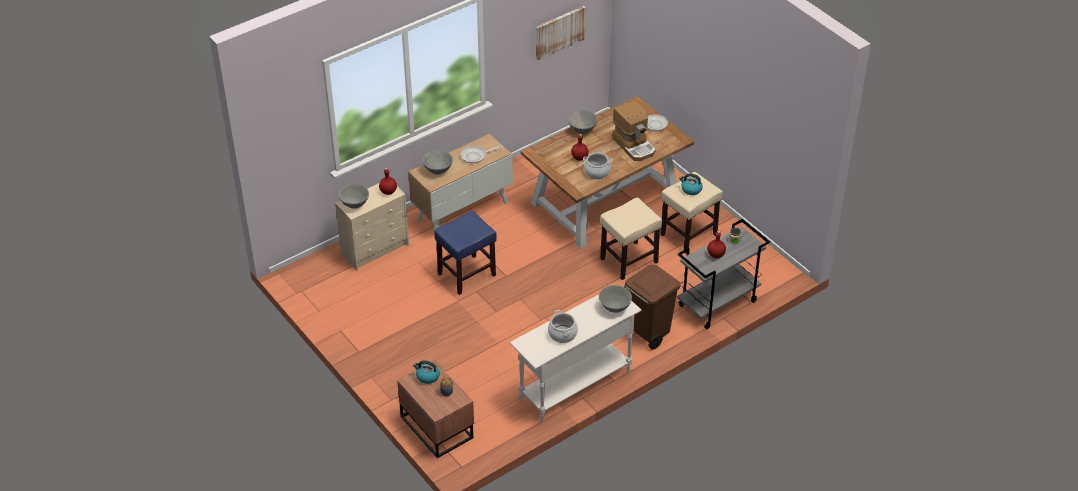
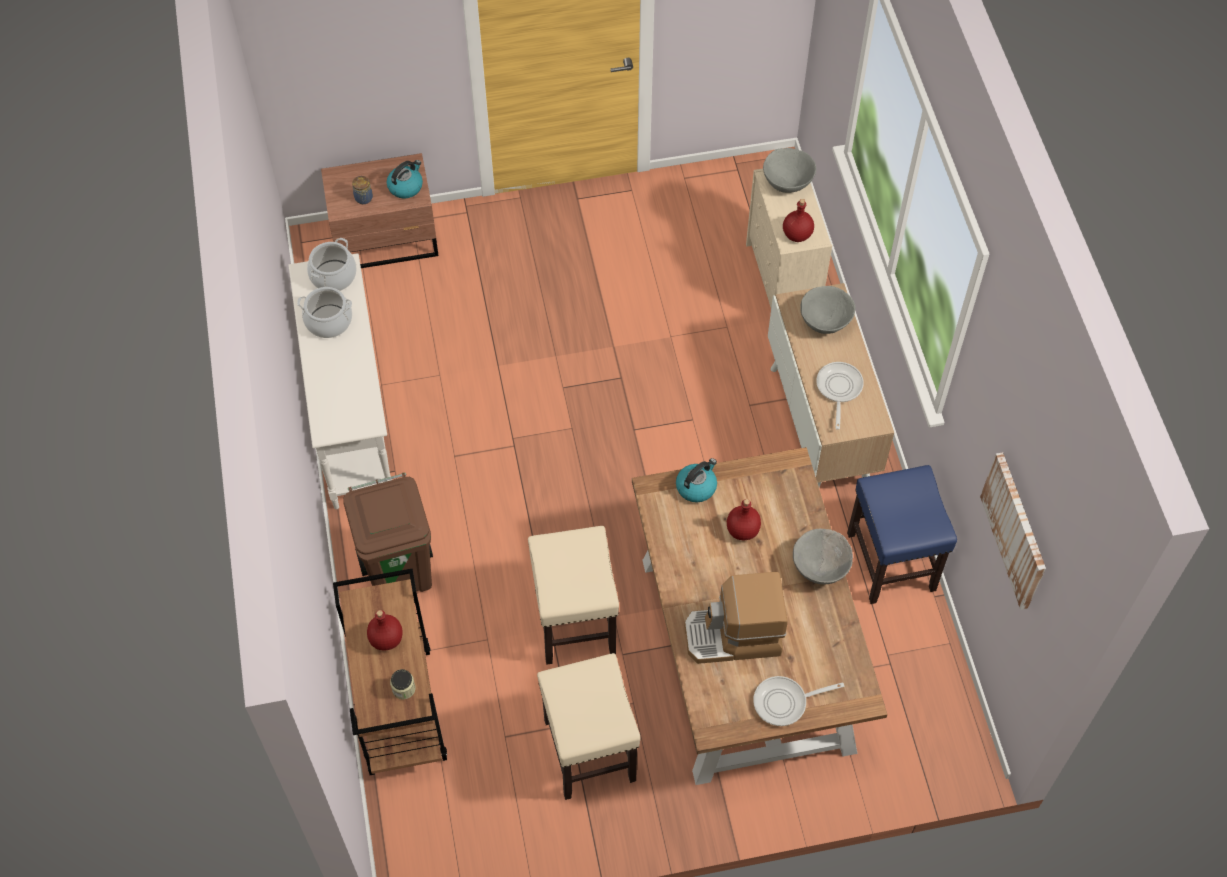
camera: 115 degrees right, 15 degrees up
blue stool [434,211,497,295] -> blue stool moved to [847,465,957,604]
cooking pot [583,152,612,179] -> cooking pot moved to [307,238,357,291]
grey bowl [599,285,632,313] -> none
grey cart [677,219,770,329] -> brown cart [333,569,447,775]
kettle [679,174,703,195] -> kettle moved to [676,458,717,502]

